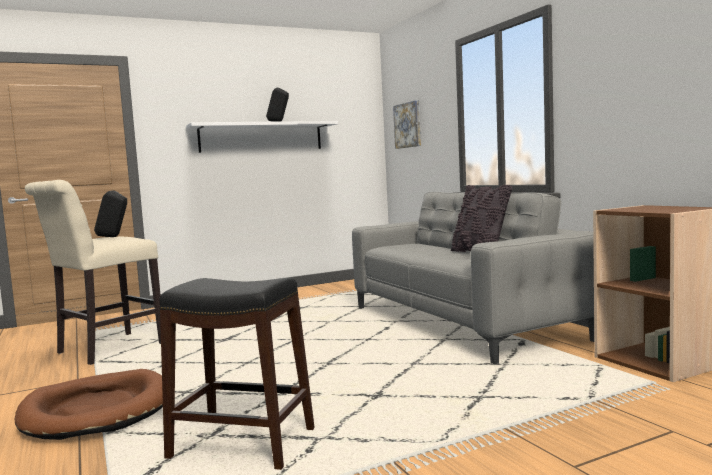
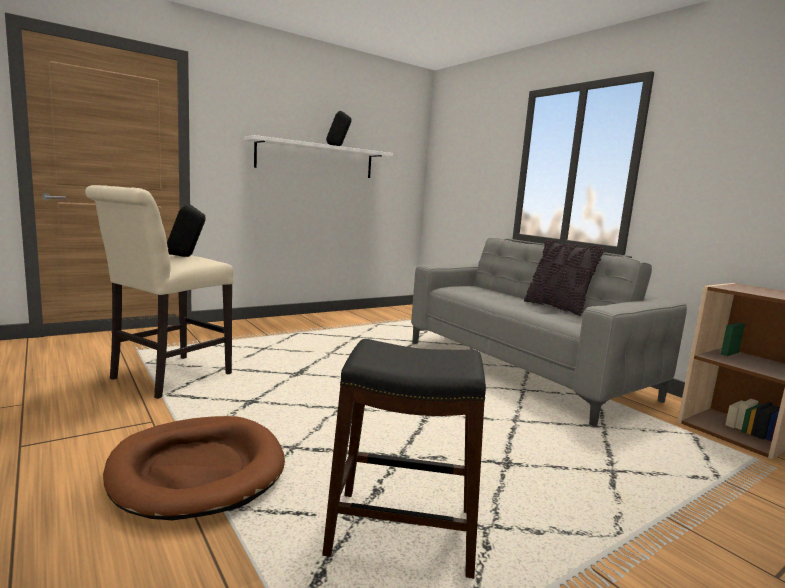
camera: 10 degrees left, 5 degrees up
picture [393,100,421,149] -> none

